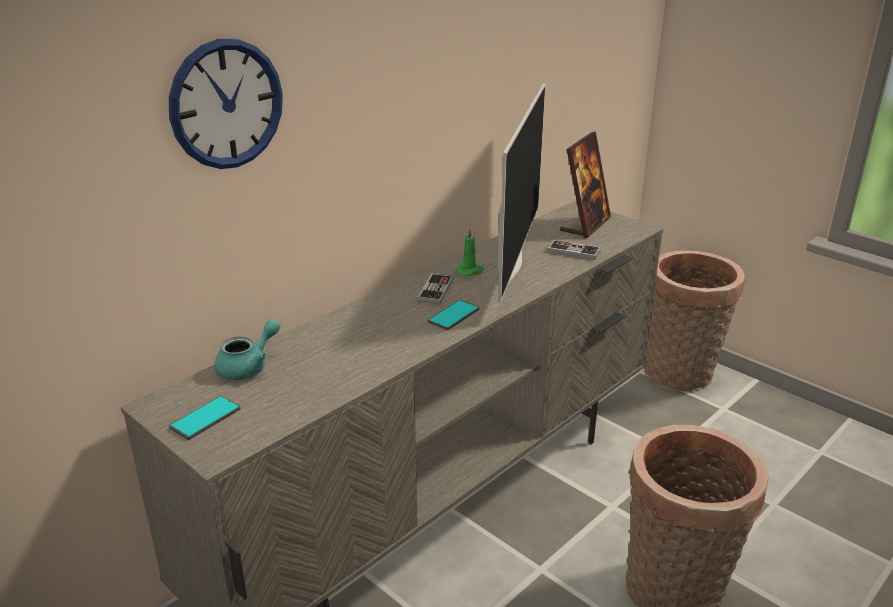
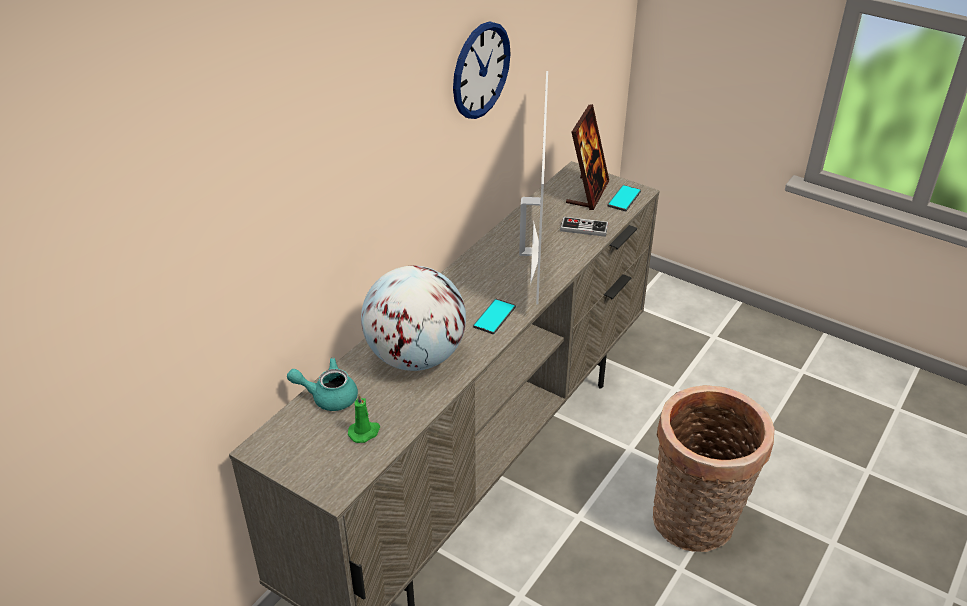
camera: 10 degrees left, 10 degrees up
wall clock [169,39,283,169] -> wall clock moved to [453,21,511,119]
phone [169,396,240,440] -> phone moved to [607,185,641,211]
turquoise teapot [214,319,280,380] -> turquoise teapot turned 120 degrees counterclockwise [287,358,358,411]
game controller [417,273,453,305] -> none
green candle [456,228,484,276] -> green candle moved to [348,393,380,443]
basket [644,250,745,391] -> none
none -> globe [361,266,466,371]

